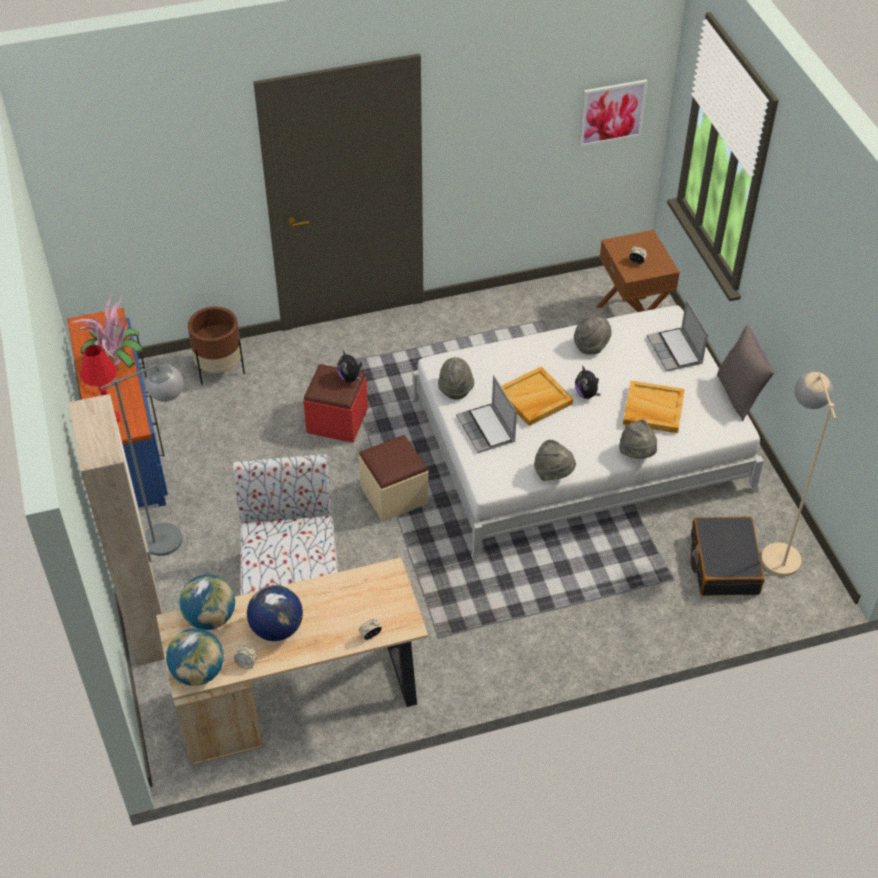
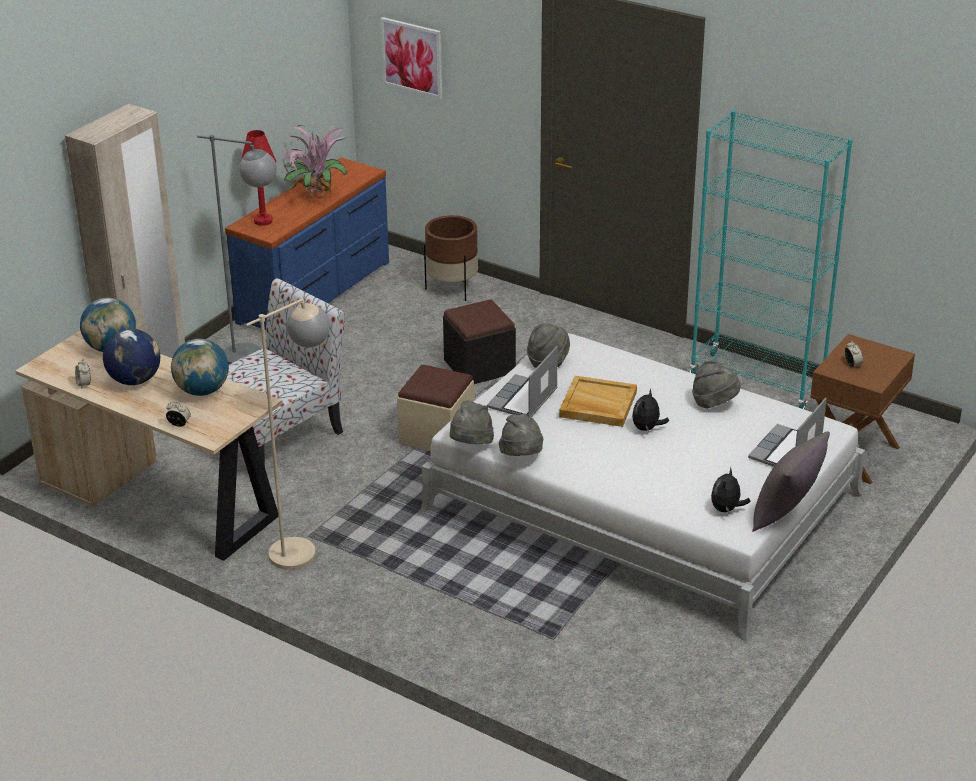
camera: 50 degrees right, 15 degrees down
globe [166,628,224,686] -> globe moved to [171,339,229,396]
red ottoman [303,364,368,443] -> black ottoman [443,299,516,384]
plush toy [337,350,362,382] -> plush toy moved to [711,467,750,514]
picture [579,79,648,147] -> picture moved to [380,17,442,99]
grey hat [619,419,657,459] -> grey hat moved to [450,401,494,444]
beige tray [623,381,685,433] -> none
black suitcase [691,516,765,596] -> none
beige floor lamp [761,372,836,576] -> beige floor lamp moved to [246,299,330,570]
none -> turquoise bookcase [690,110,853,409]

